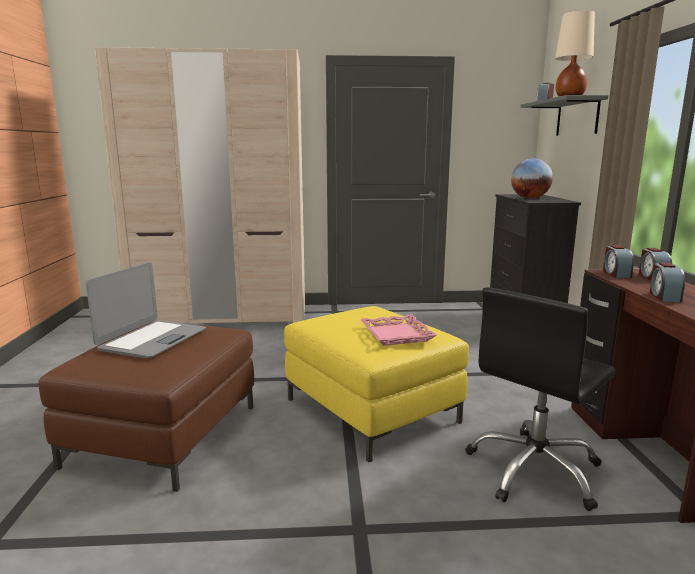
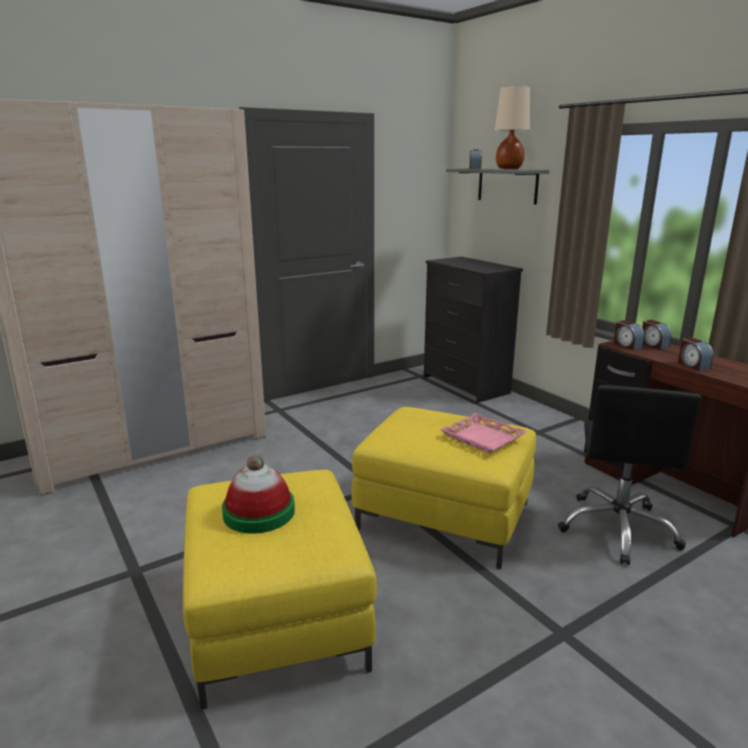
camera: 30 degrees left, 5 degrees up
brown ottoman [38,322,254,492] -> yellow ottoman [183,470,377,710]
laptop [86,262,206,358] -> hat [222,455,295,534]
globe [511,158,553,199] -> none

